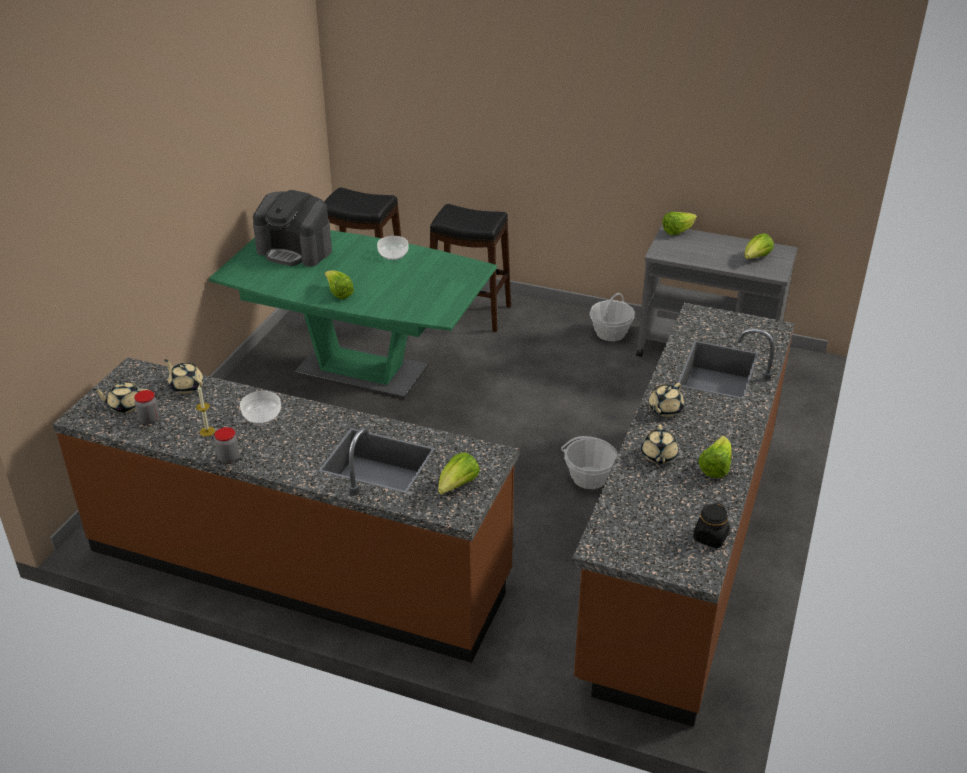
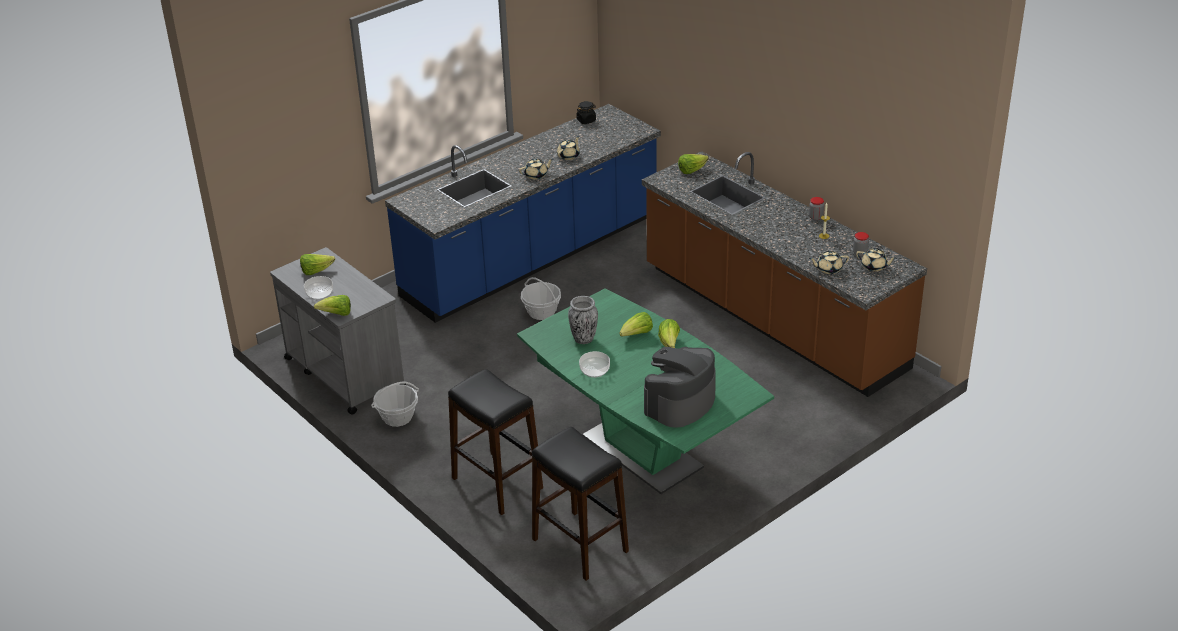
camera: 150 degrees left, 0 degrees up
beige teapot [164,359,203,394] -> beige teapot turned 105 degrees clockwise [809,251,849,274]
bowl [240,391,281,424] -> bowl moved to [304,276,333,300]
coffee machine [253,190,332,267] -> coffee machine turned 105 degrees counterclockwise [644,347,716,427]
brown counter [572,303,794,727] -> blue counter [385,104,661,323]
lettuce [698,436,732,478] -> lettuce moved to [619,312,653,337]
none -> vase [568,296,598,344]

